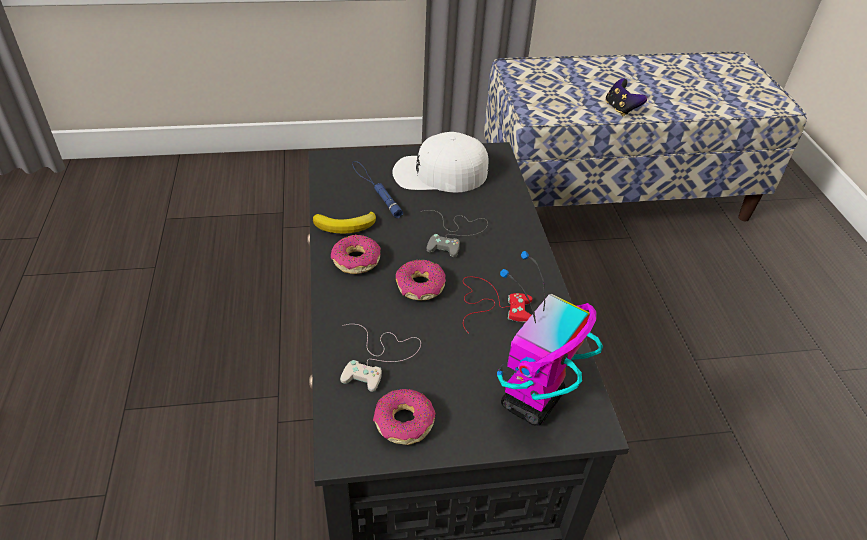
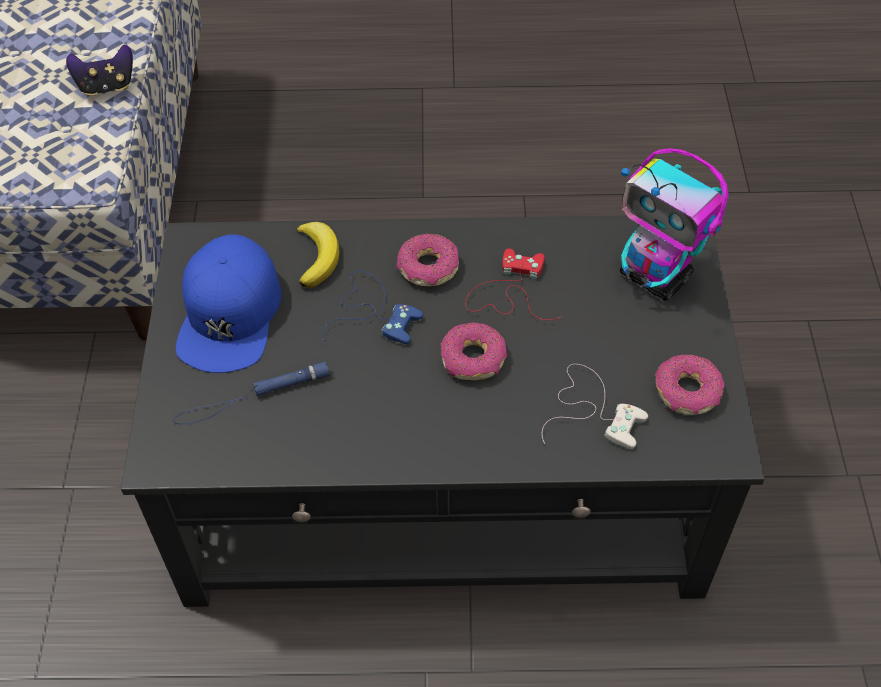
camera: 80 degrees left, 10 degrees up
banana [313,212,376,233] -> banana moved to [297,222,339,288]
donut [331,235,381,274] -> donut moved to [397,234,459,287]
white cap [392,132,489,193] -> blue cap [176,235,281,373]
grey game controller [420,210,488,257] -> blue game controller [322,271,423,345]

